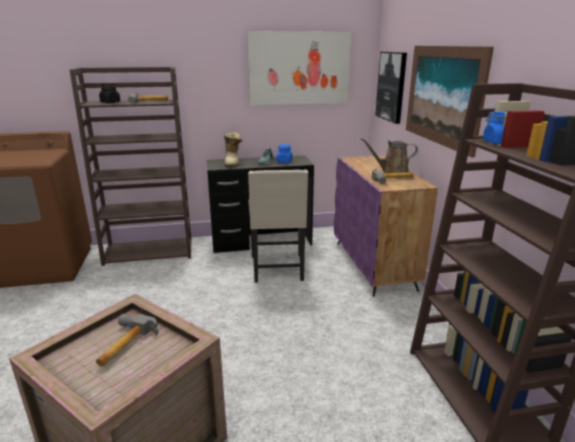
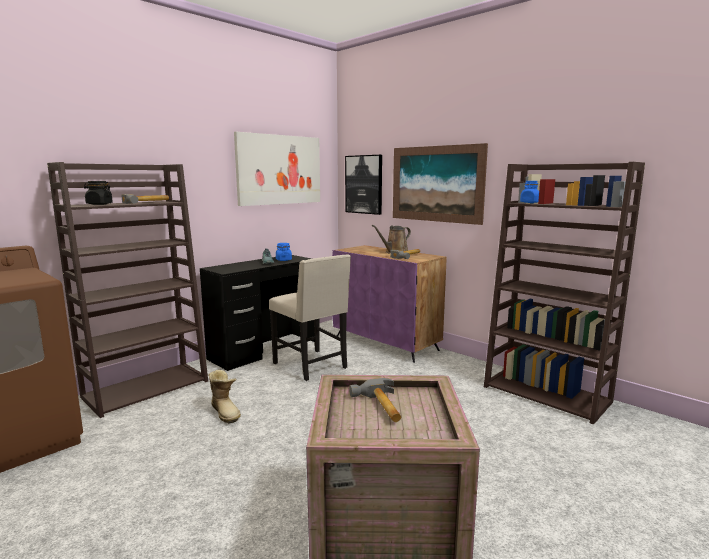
camera: 35 degrees left, 10 degrees down
boot [224,133,243,168] -> boot moved to [208,370,241,423]

